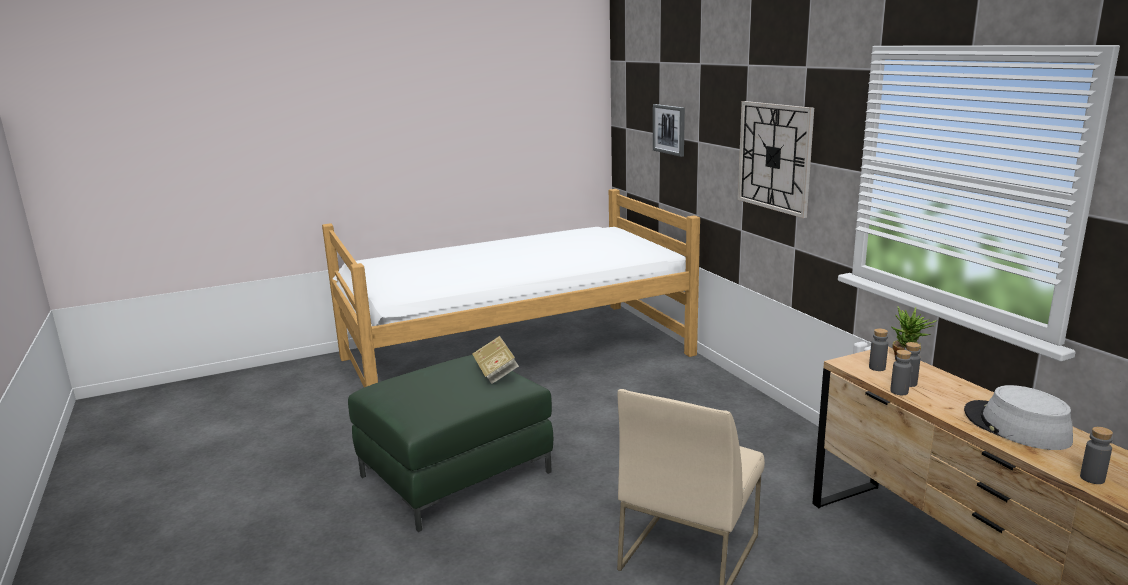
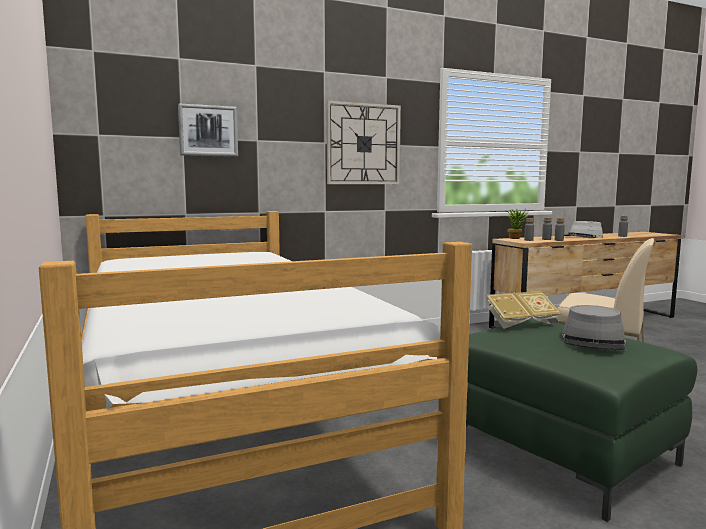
camera: 90 degrees left, 10 degrees down
none -> grey hat [562,305,626,350]

